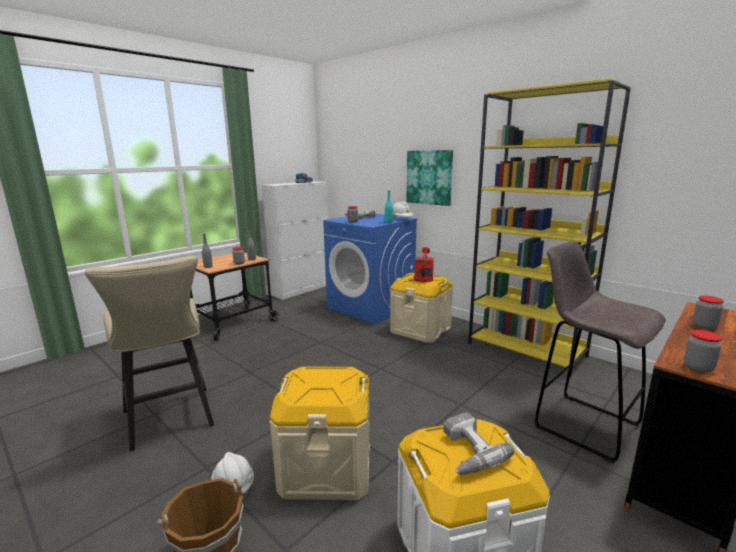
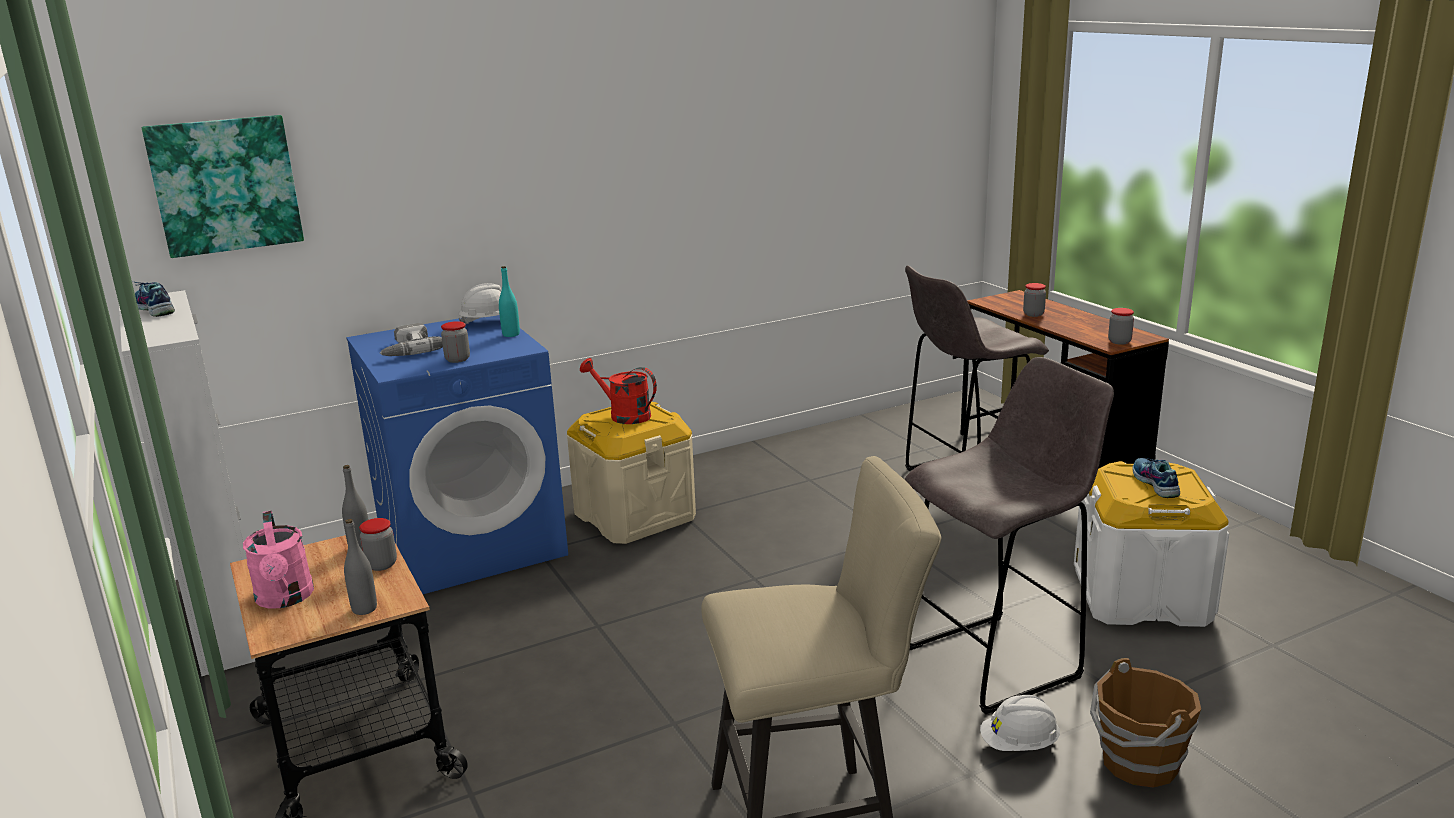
camera: 70 degrees left, 5 degrees up
beige storage box [270,367,370,500] -> grey stool [904,357,1114,714]
picture [406,150,453,206] -> picture moved to [142,115,304,258]
power drill [443,412,514,475] -> shoe [1132,458,1180,498]
yellow bookcase [468,78,631,377] -> none
none -> pink watering can [243,511,314,609]

